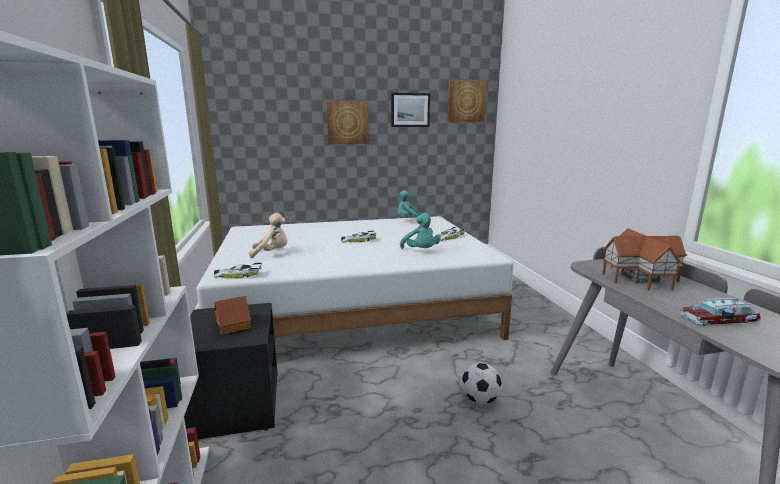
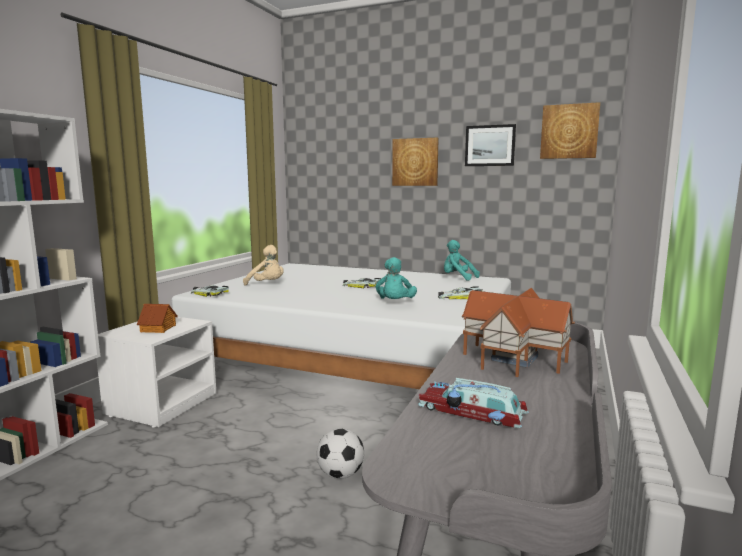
camera: 35 degrees right, 5 degrees down
black nightstand [184,303,278,441] -> white nightstand [96,317,216,427]

